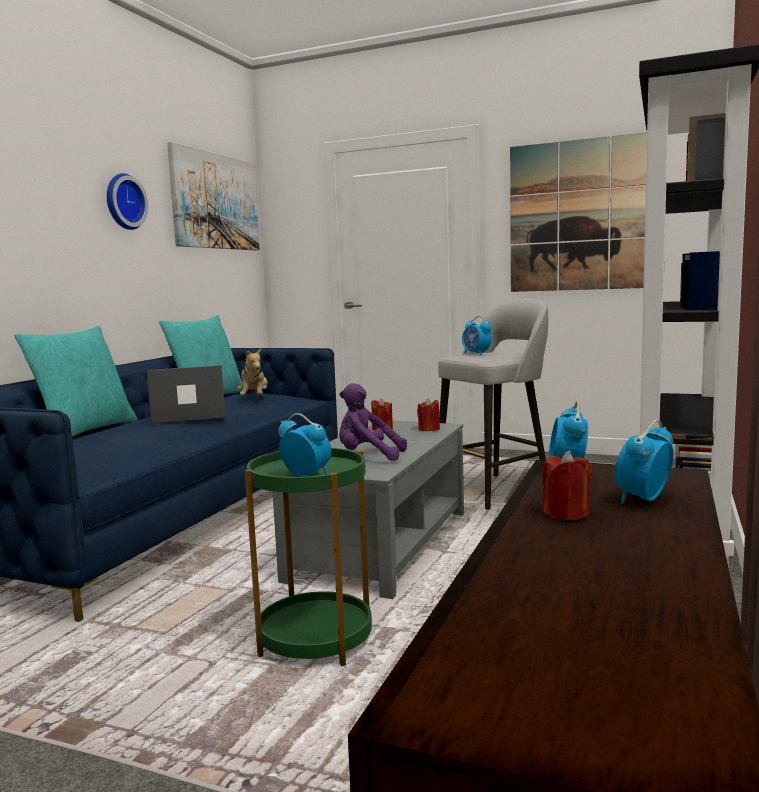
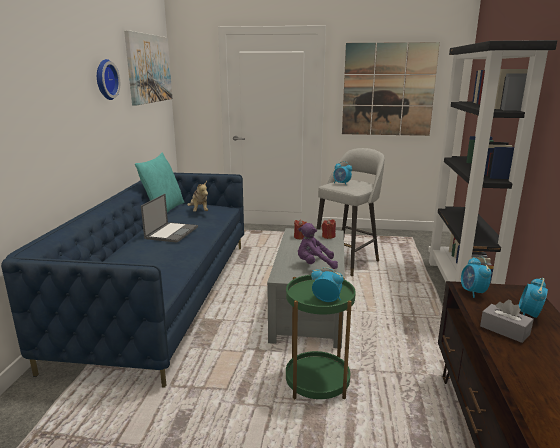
camera: 15 degrees left, 10 degrees up
turquoise pillow [14,325,138,437] -> none
laptop [147,365,225,424] -> laptop turned 135 degrees clockwise [141,194,198,243]
red candle [542,450,592,520] -> grey tissue box [480,300,534,343]

